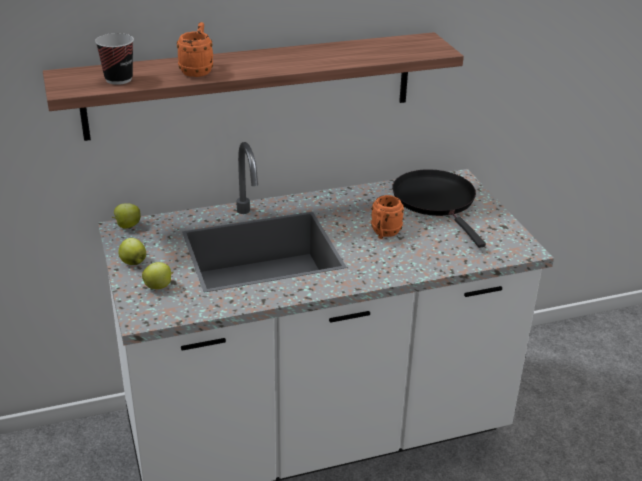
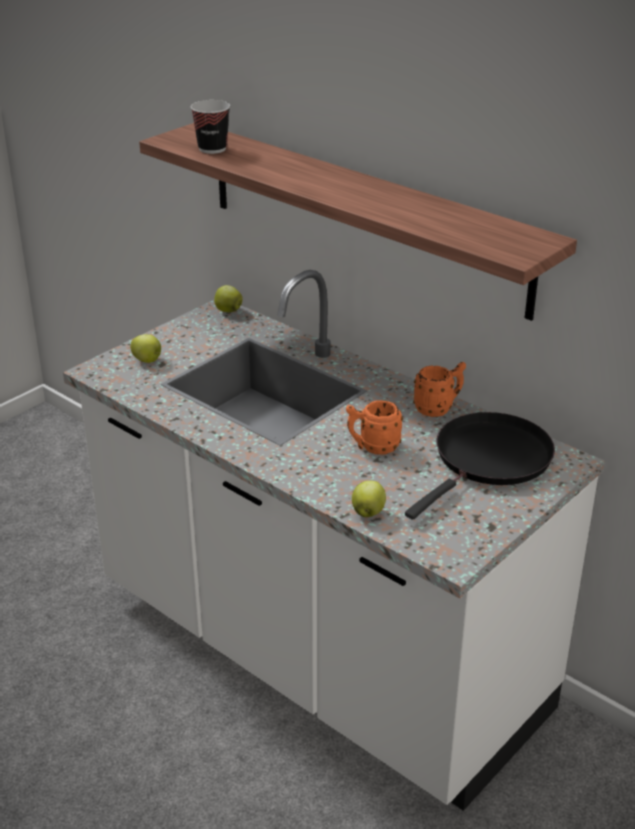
camera: 60 degrees right, 0 degrees up
apple [118,238,146,265] -> apple moved to [352,481,386,517]
orange mug [177,22,213,77] -> orange mug moved to [413,362,466,417]

